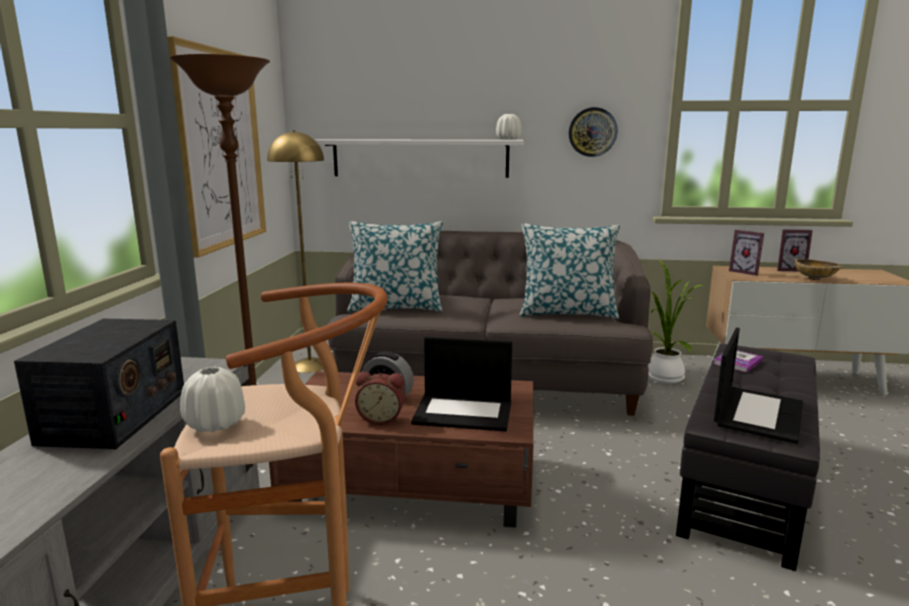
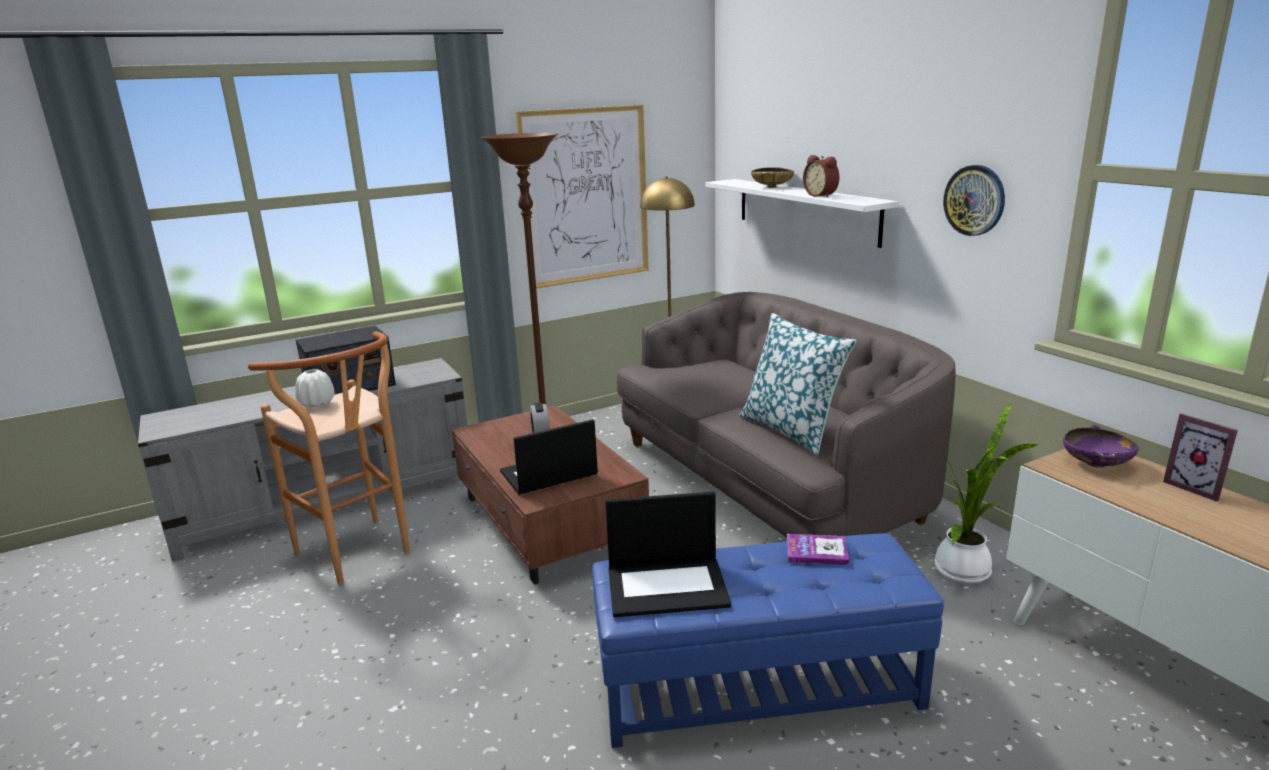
camera: 55 degrees right, 5 degrees up
pillow [347,221,443,312] -> none
alarm clock [355,372,405,425] -> alarm clock moved to [803,155,840,197]
laptop [411,337,512,432] -> laptop turned 90 degrees clockwise [500,419,598,495]
white vase [496,114,522,140] -> none
black ottoman [676,344,820,571] -> blue ottoman [592,533,944,748]
picture frame [729,230,764,276] -> purple bowl [1063,425,1139,468]
beige bowl [794,258,843,280] -> beige bowl moved to [751,167,794,188]

